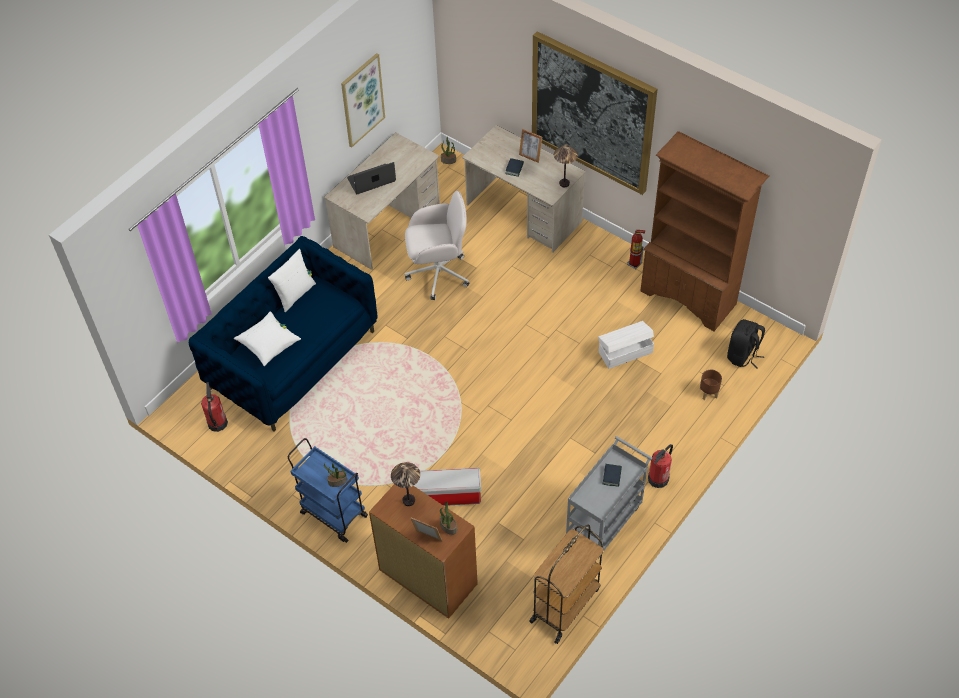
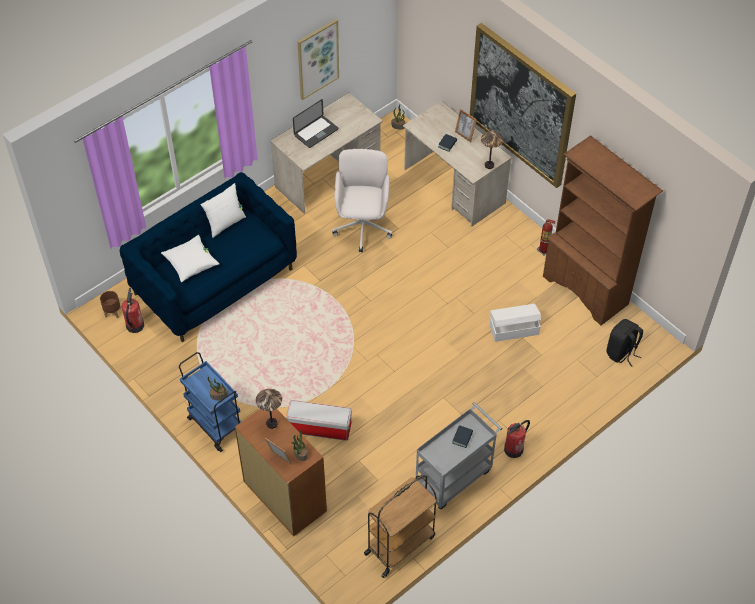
camera: 10 degrees right, 0 degrees up
laptop [347,162,396,194] -> laptop turned 150 degrees clockwise [293,99,338,148]
white office chair [405,191,470,300] -> white office chair turned 90 degrees counterclockwise [332,149,392,252]
brown planter [700,370,722,400] -> brown planter moved to [100,291,121,318]

